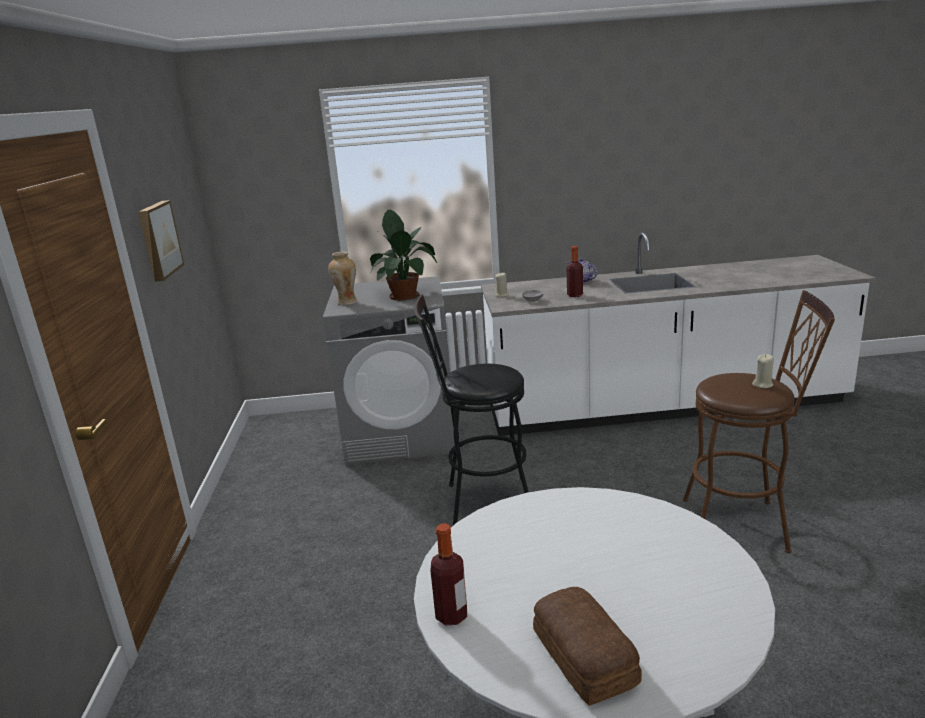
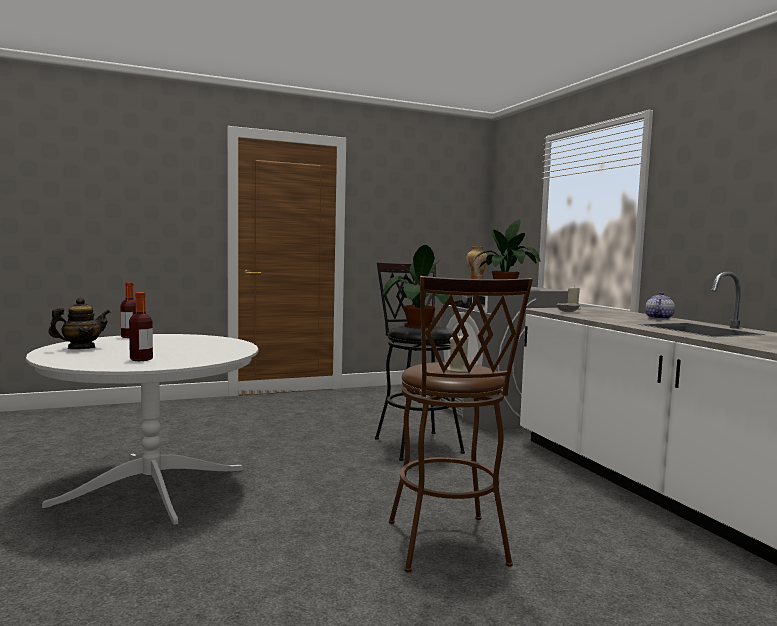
camera: 70 degrees right, 15 degrees down
picture [139,200,184,282] -> none
bread [533,587,642,706] -> teapot [48,297,111,349]
bottle [567,246,583,297] -> bottle moved to [129,292,153,361]
none -> potted plant [382,245,449,329]

